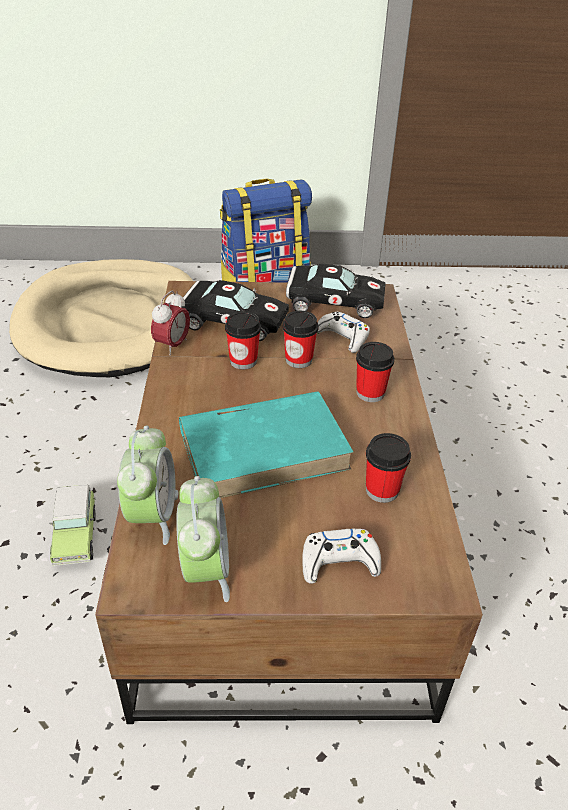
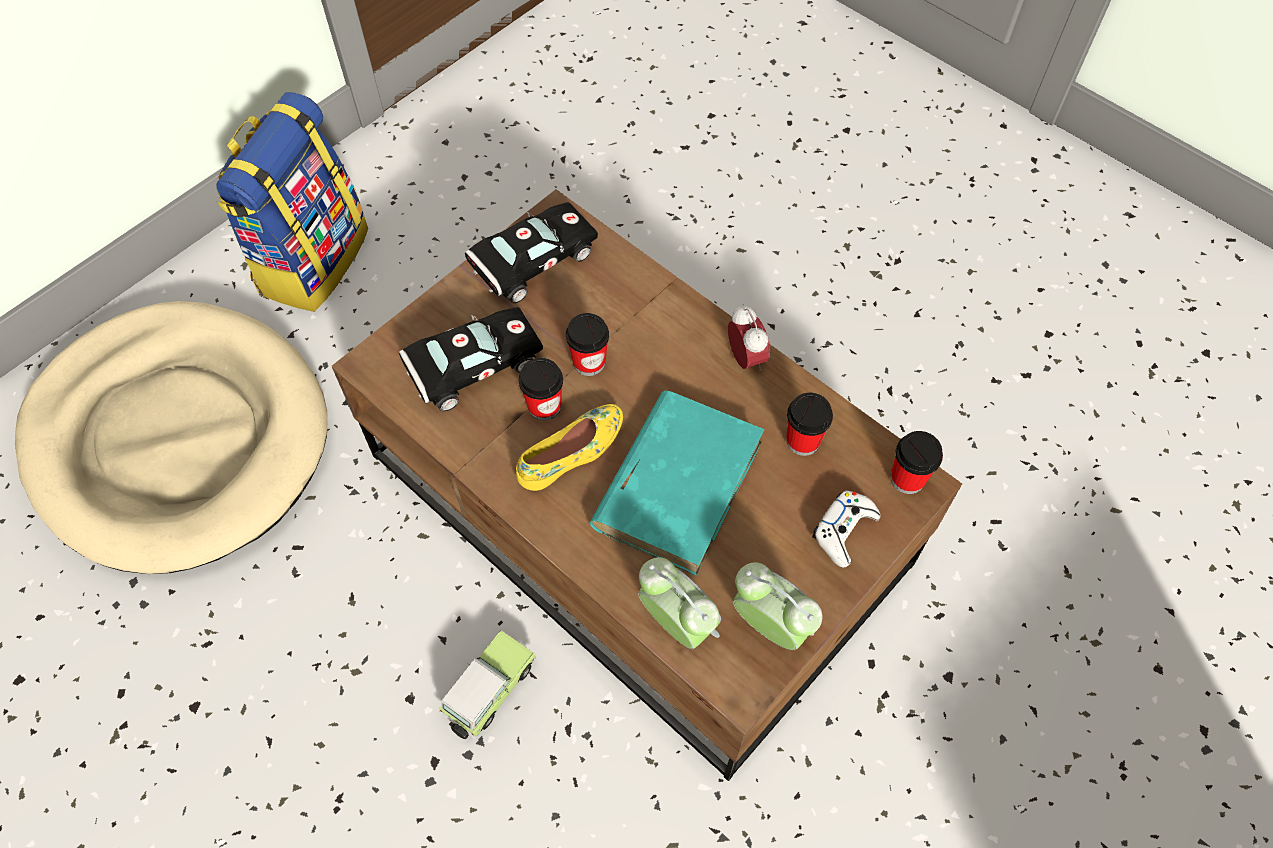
camera: 45 degrees left, 20 degrees up
toy car [49,485,96,566] -> toy car turned 90 degrees counterclockwise [439,630,536,739]
alarm clock [151,290,190,355] -> alarm clock moved to [728,305,770,371]
white game controller [317,312,370,353] -> none
cup [356,342,394,402] -> cup moved to [891,431,943,494]
none -> yellow shoe [516,404,623,491]

